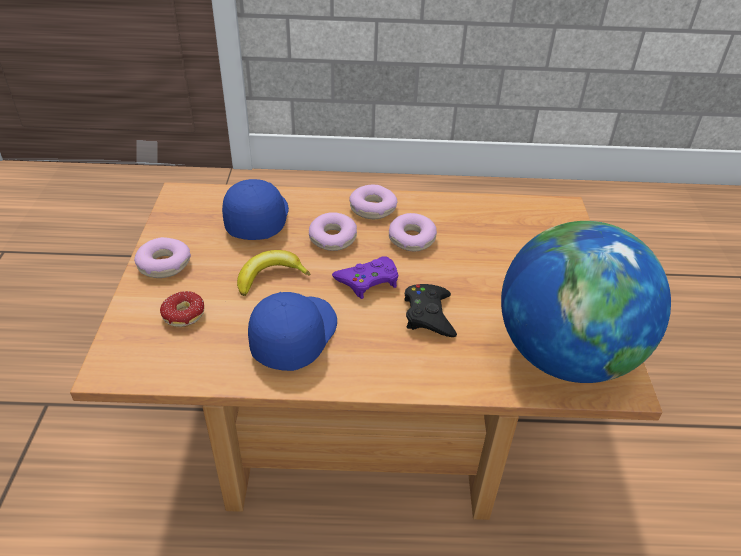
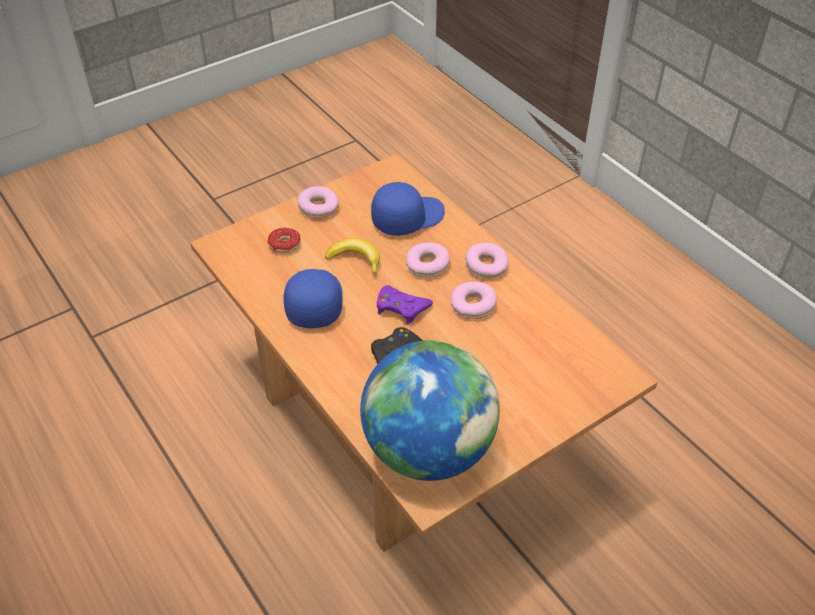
camera: 55 degrees right, 5 degrees up
blue cap [248,292,337,371] -> blue cap turned 75 degrees counterclockwise [283,269,342,328]

